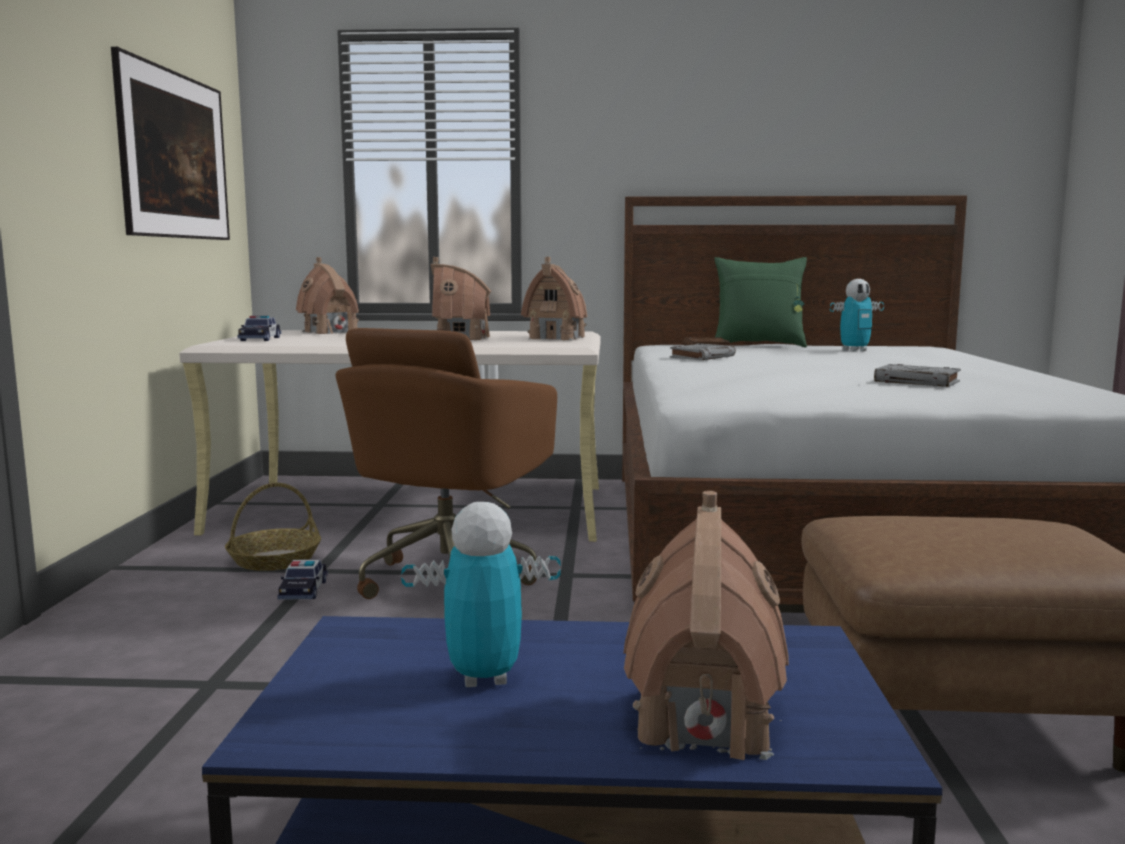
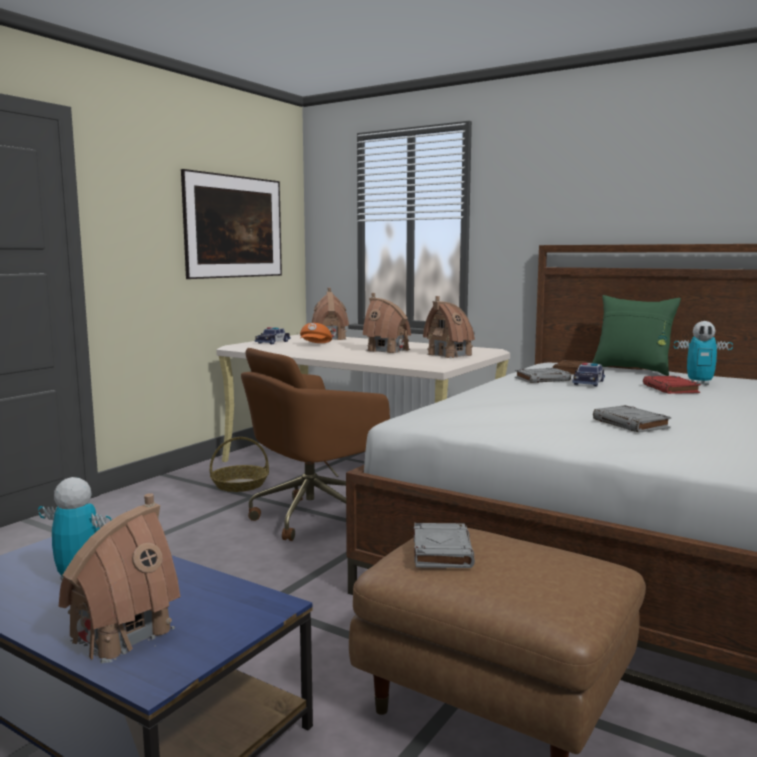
camera: 30 degrees right, 0 degrees up
toy car [277,559,328,600] -> toy car moved to [572,363,605,386]
none -> orange cap [300,323,332,343]
none -> grey book [414,523,475,568]
none -> red book [643,376,701,394]

